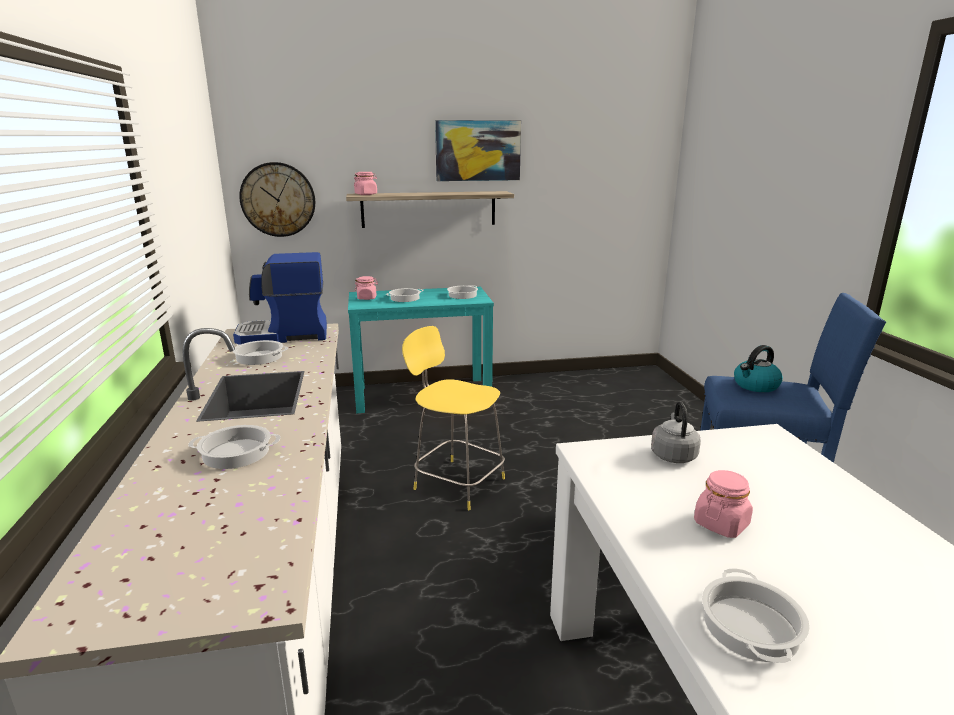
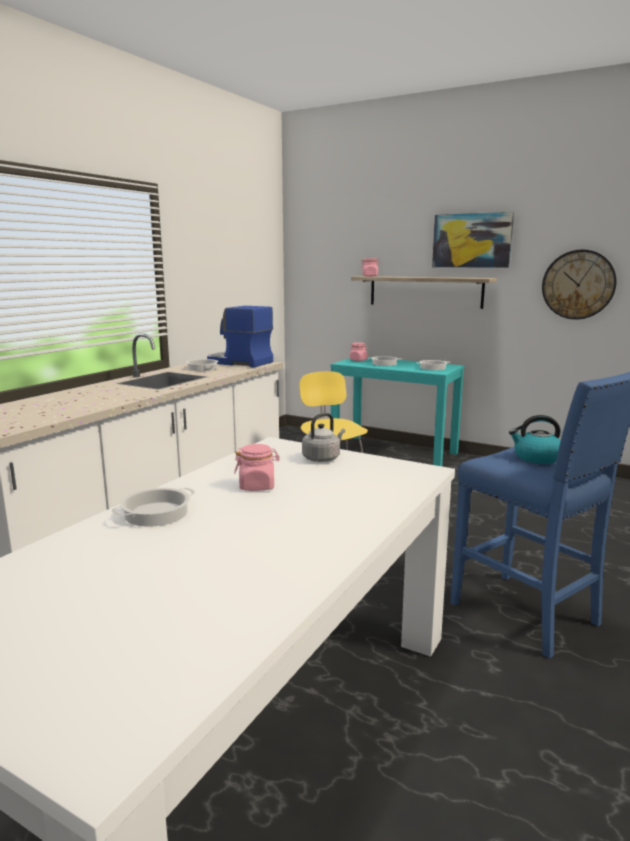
camera: 40 degrees right, 5 degrees down
cooking pot [188,425,281,469] -> none
wall clock [239,162,315,237] -> wall clock moved to [542,249,617,319]

